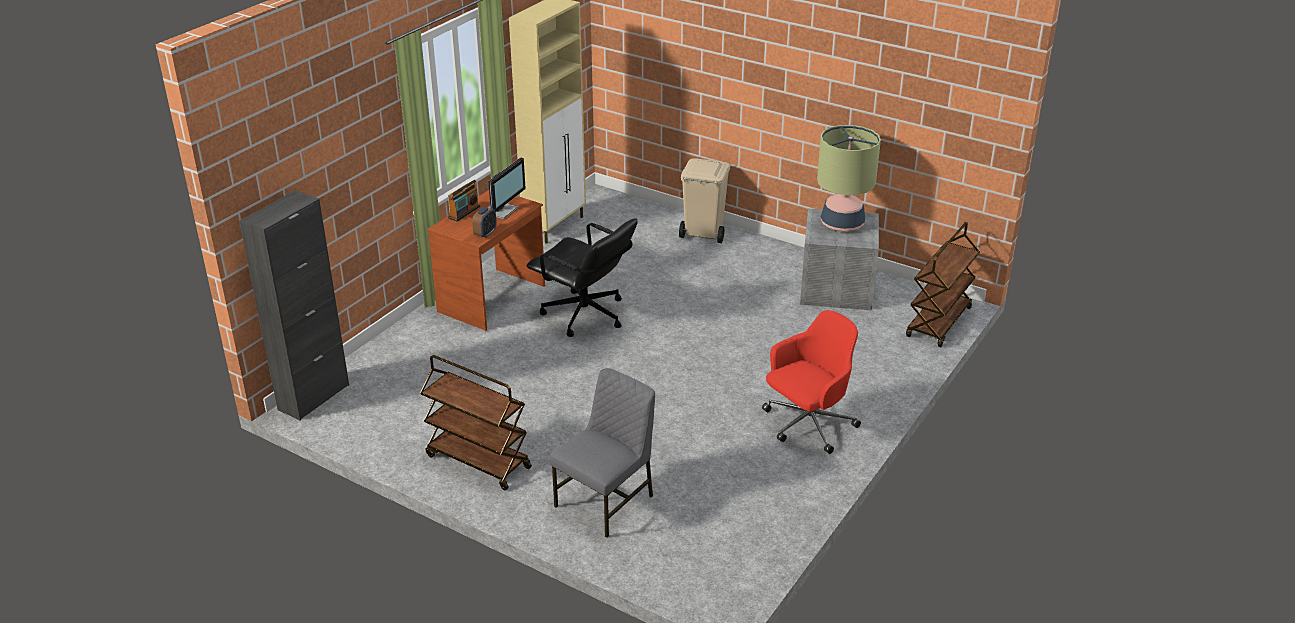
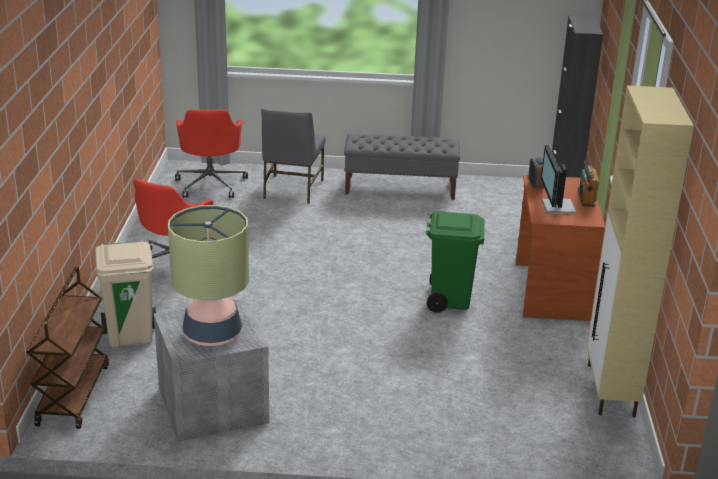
camera: 150 degrees right, 5 degrees down
brown cart [420,355,532,490] -> grey bench [344,134,460,200]
black office chair [527,218,638,337] -> green trash can [426,211,485,313]
beige trash can [679,158,730,243] -> beige trash can moved to [95,240,156,348]
none -> red office chair [175,109,248,198]

